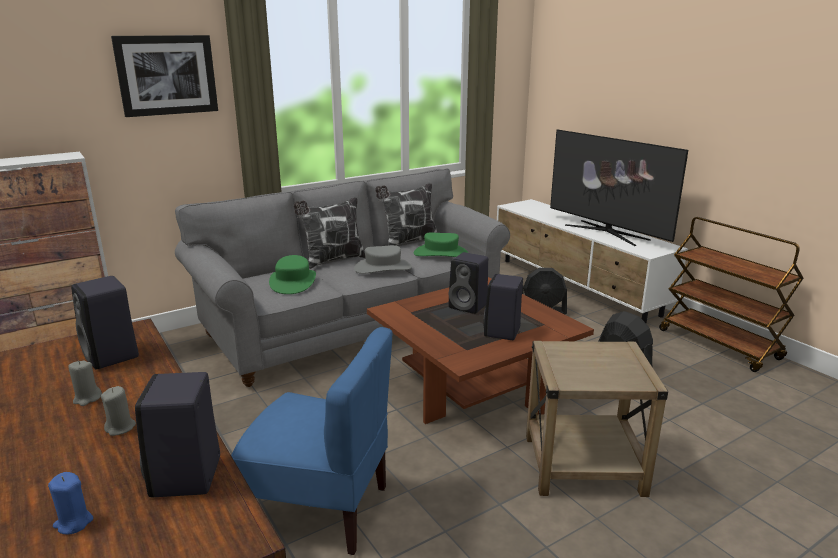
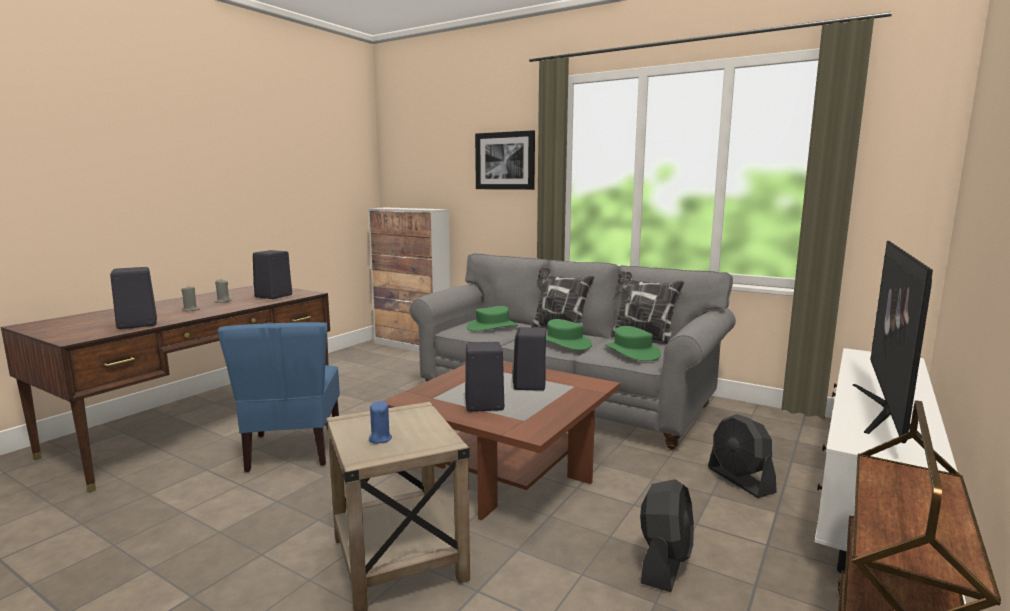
camera: 65 degrees right, 10 degrees down
blue candle [48,472,93,535] -> blue candle moved to [369,401,392,444]
grey hat [354,245,412,274] -> green hat [546,319,592,350]

